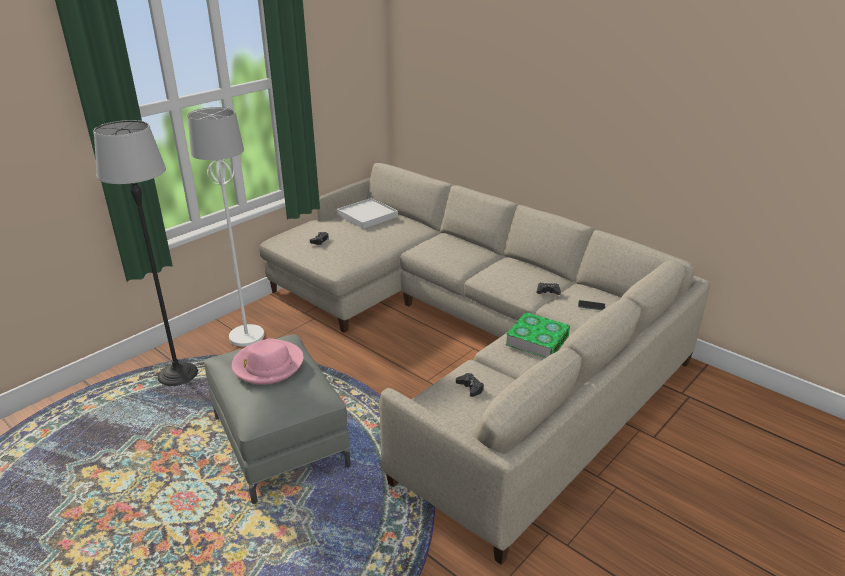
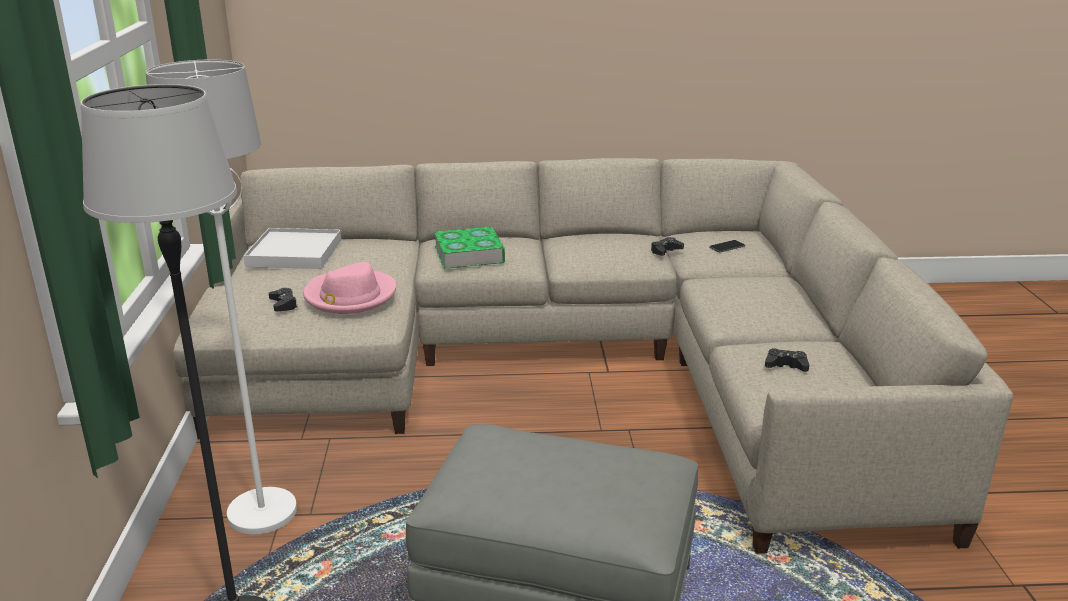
camera: 45 degrees left, 5 degrees down
pink hat [232,338,304,384] -> pink hat moved to [303,262,396,314]
book [505,312,570,358] -> book moved to [434,227,505,269]

